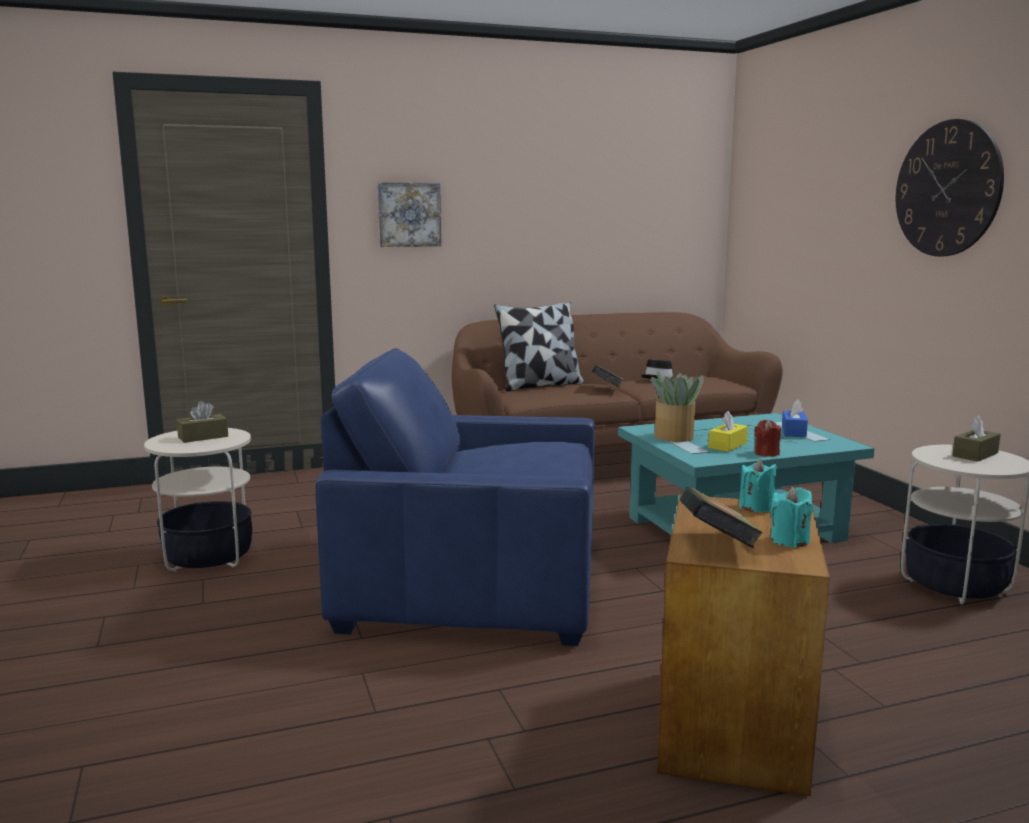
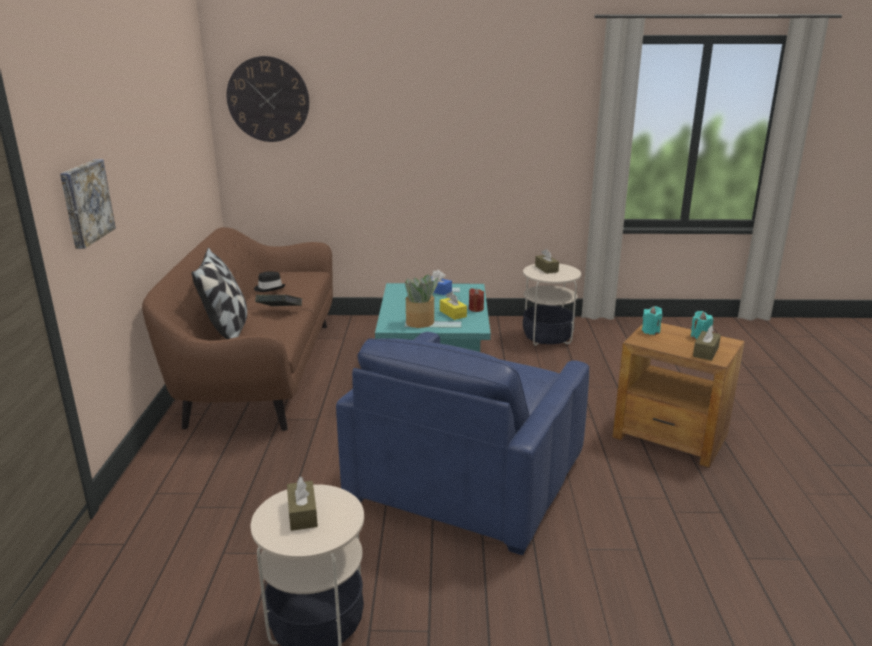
camera: 70 degrees left, 10 degrees up
book [679,487,764,548] -> brown tissue box [693,325,721,361]
wall clock [896,119,1004,257] -> wall clock moved to [226,56,309,142]

